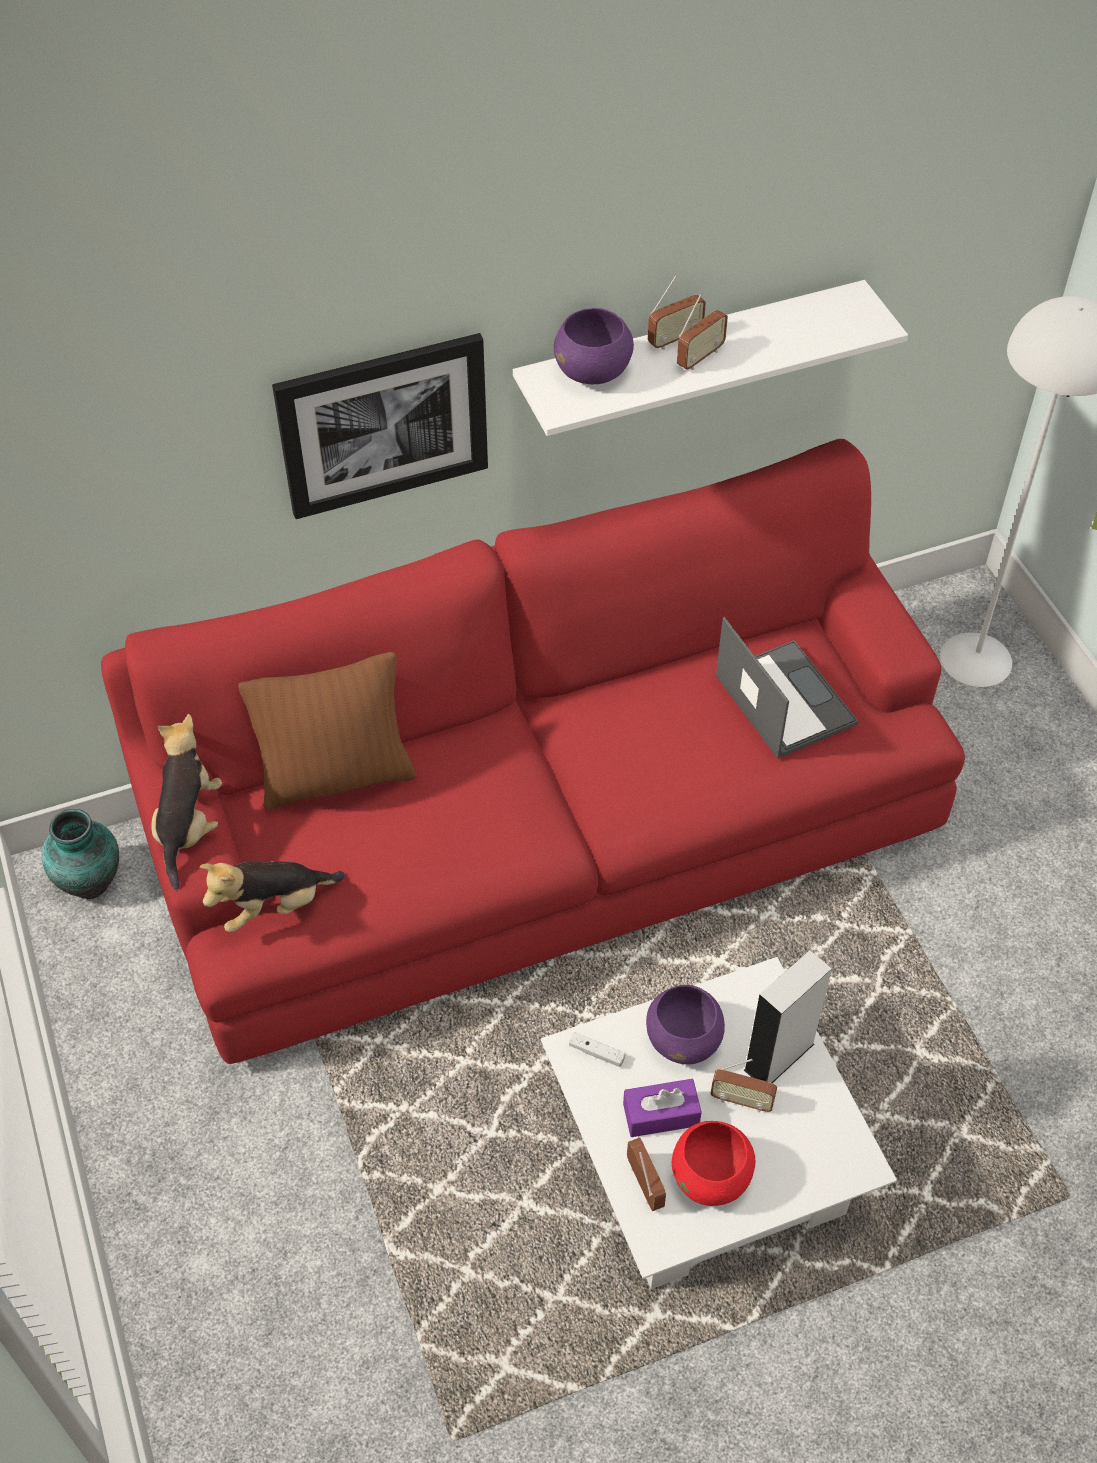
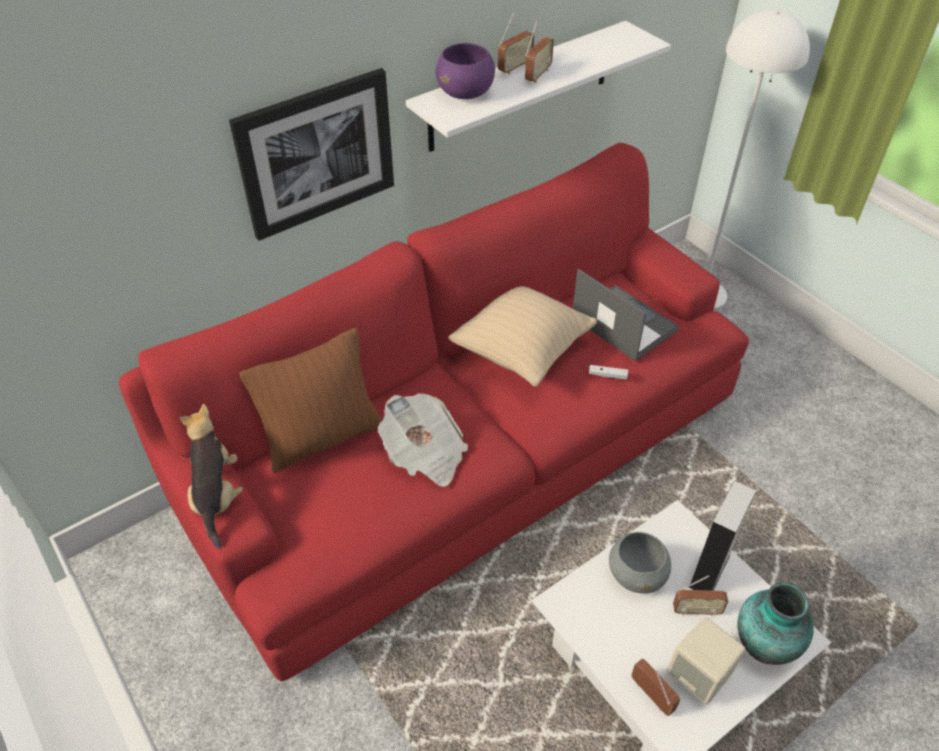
camera: 15 degrees left, 5 degrees down
vase [42,809,119,899] -> vase moved to [738,583,814,665]
plush toy [200,861,345,933] -> none
white game controller [569,1032,625,1067] -> white game controller moved to [589,365,628,380]
purple tissue box [623,1079,702,1137] -> none
purple bowl [646,985,725,1065] -> grey bowl [609,532,671,594]
red bowl [672,1121,755,1206] -> beige speaker [666,618,745,704]
none -> newspaper [378,393,469,487]
none -> beige pillow [448,286,597,387]

